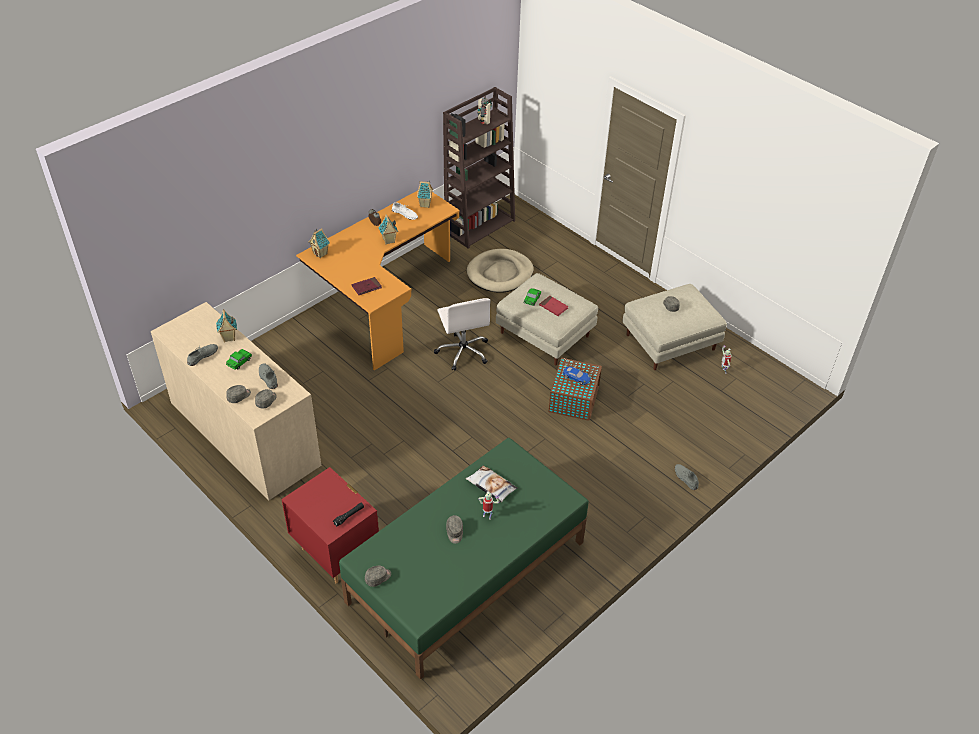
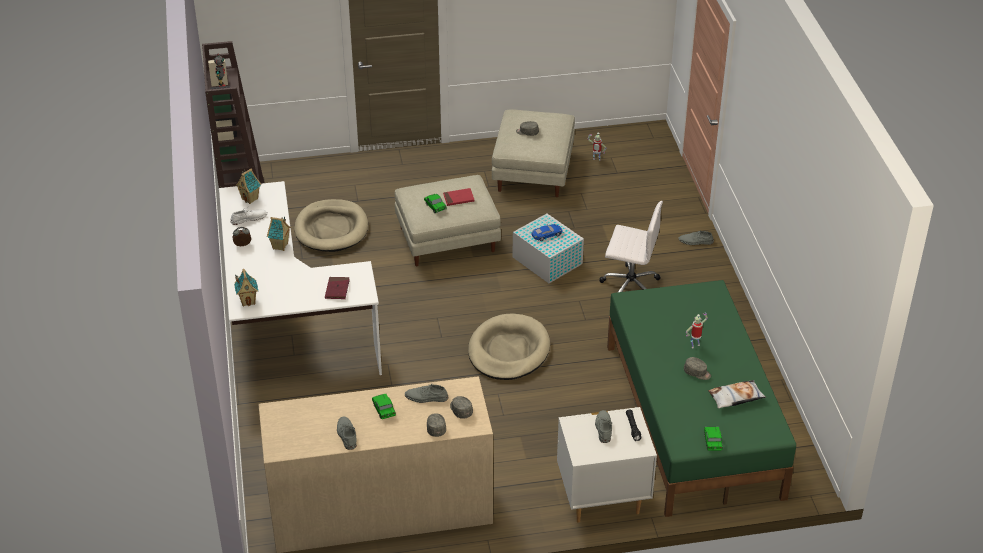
camera: 55 degrees left, 5 degrees down
toy house [216,309,237,342] -> none
red nightstand [281,467,379,584] -> white nightstand [557,407,657,523]
orange desk [296,191,460,371] -> white desk [219,181,382,375]
grey cap [365,566,391,587] -> toy car [704,427,723,451]
white office chair [434,298,491,371] -> white office chair moved to [599,201,663,292]
pillow [466,465,517,502] -> pillow moved to [708,380,766,408]
brown storage box [549,358,602,421] -> white storage box [512,214,584,283]
none -> beige dog bed [468,313,550,380]
none -> grey shoe [595,410,612,443]

